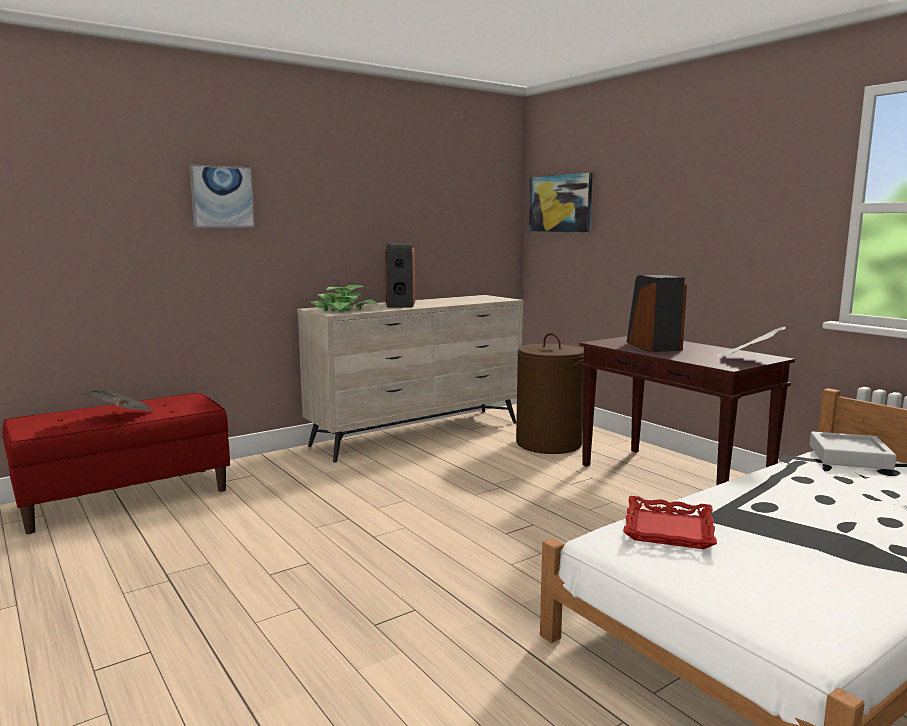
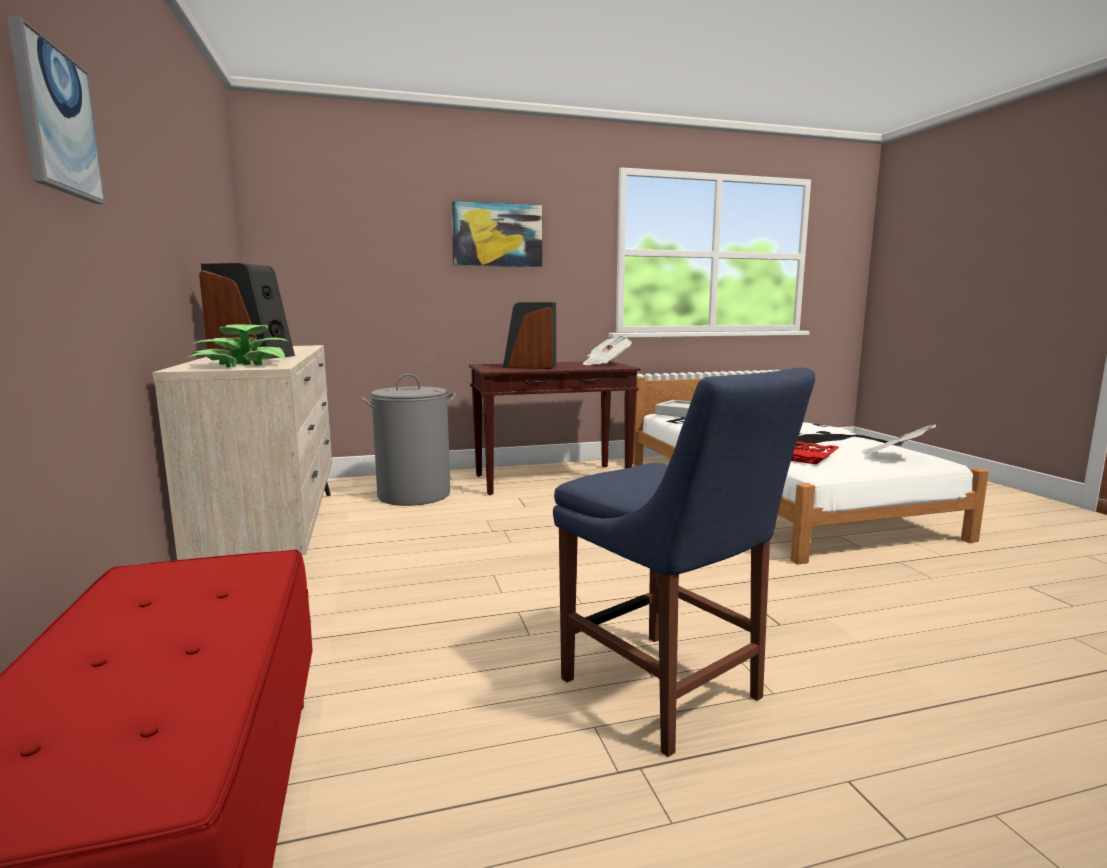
camera: 70 degrees left, 0 degrees up
newspaper [85,391,153,411] -> newspaper moved to [862,425,936,455]
brown laundry basket [516,333,584,454] -> grey laundry basket [362,374,456,506]
picture [529,172,593,232] -> picture moved to [451,201,542,267]
none -> blue chair [553,368,815,757]

